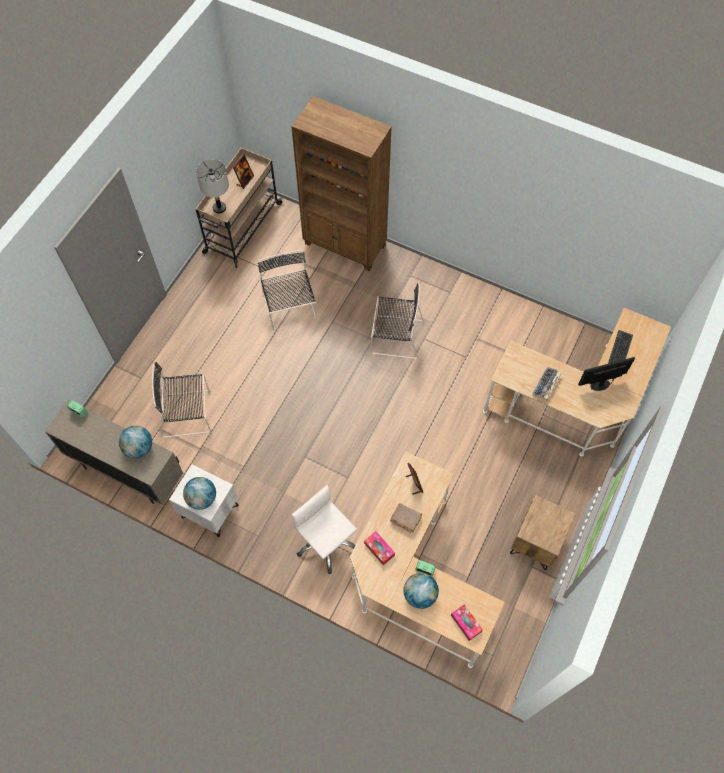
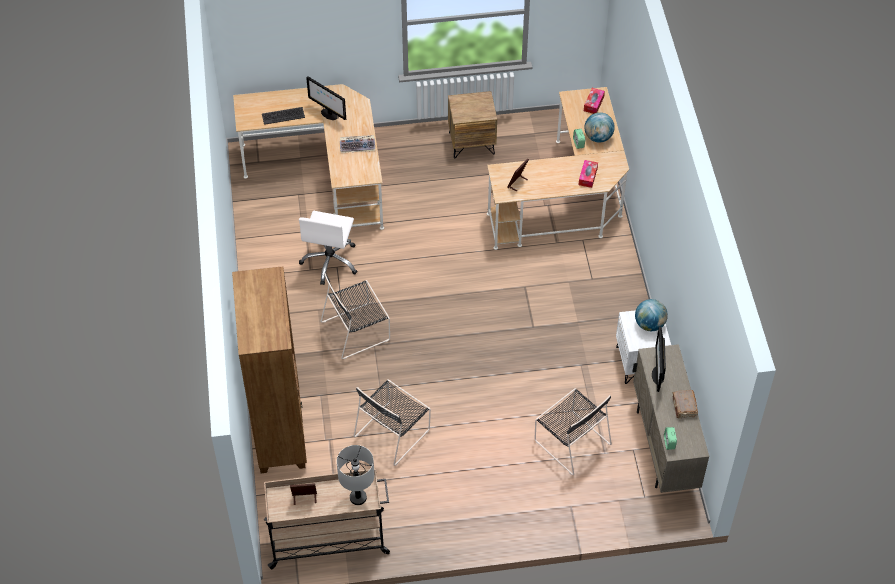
camera: 125 degrees left, 10 degrees down
globe [119,426,152,458] -> monitor [652,327,666,392]
white office chair [292,485,357,574] -> white office chair moved to [299,211,358,285]
black chair [371,283,423,360] -> black chair turned 90 degrees counterclockwise [321,273,390,359]
brown book [390,503,422,533] -> brown book moved to [672,390,698,418]

